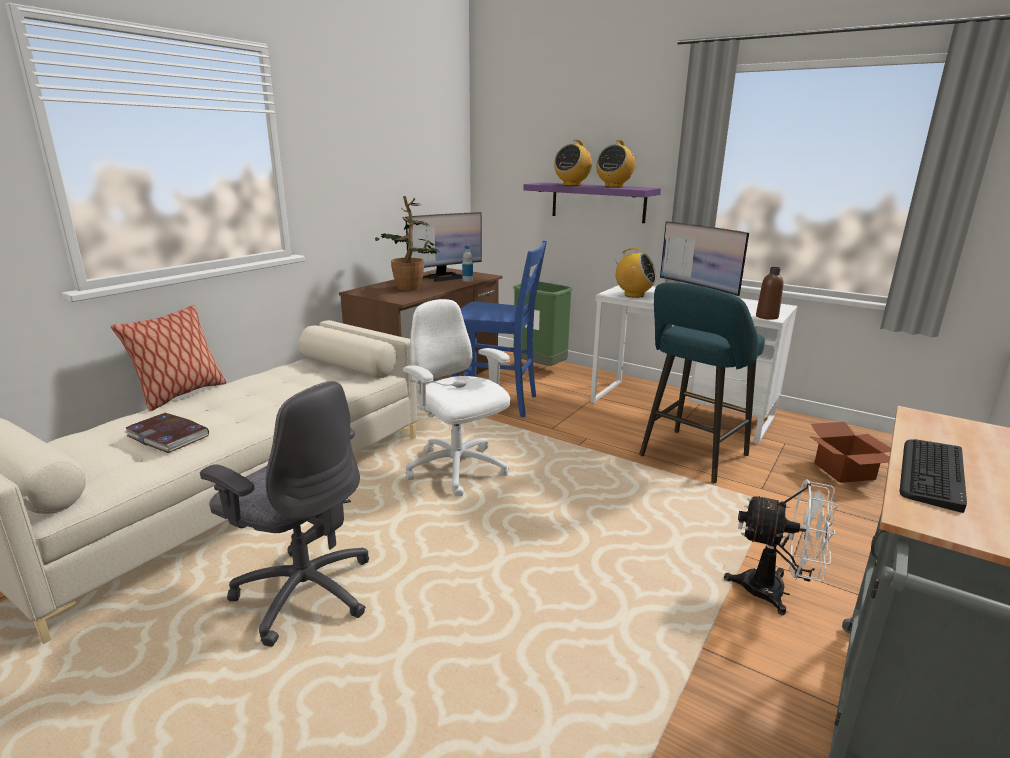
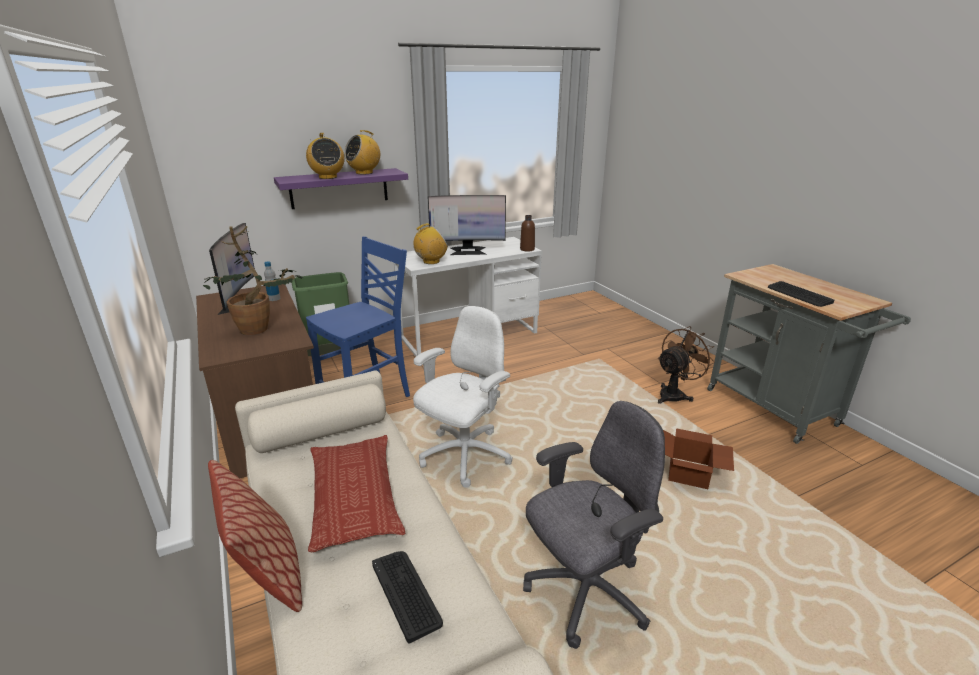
camera: 60 degrees left, 5 degrees up
book [125,413,209,453] -> keyboard [372,551,443,644]
white office chair [403,299,510,496] -> white office chair turned 135 degrees clockwise [413,306,513,487]
radio [596,140,635,187] -> radio turned 75 degrees clockwise [344,130,380,175]
turquoise stool [639,283,765,483] -> none
white fan [724,479,837,615] -> brown fan [658,326,715,404]
cardboard box [809,422,891,483] -> cardboard box moved to [663,428,734,489]
none -> pillow [308,435,405,552]

